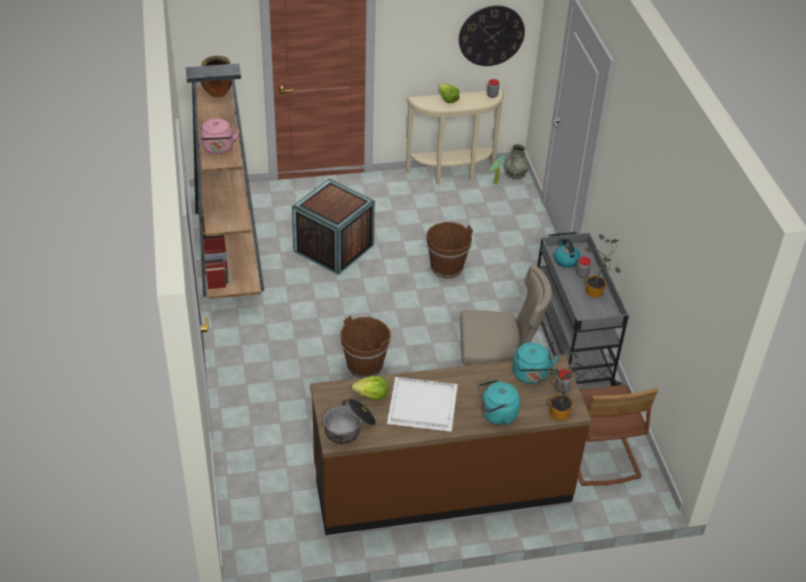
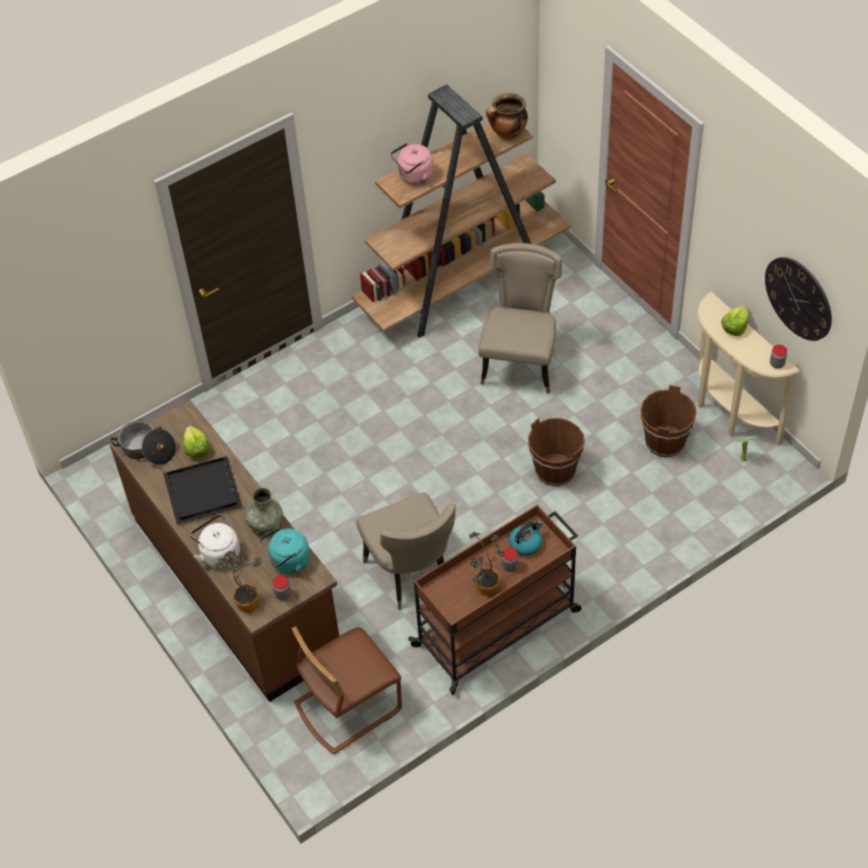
camera: 70 degrees right, 10 degrees up
crate [292,179,375,275] -> beige chair [478,243,562,394]
brown bucket [340,315,391,378] -> brown bucket moved to [640,385,697,457]
white tray [387,377,458,432] -> black tray [163,456,242,525]
turquoise kettle [478,379,520,425] -> white kettle [190,514,240,568]
grey vase [504,144,529,179] -> grey vase moved to [244,488,283,535]
grey cart [537,232,629,386] -> brown cart [408,505,581,695]

